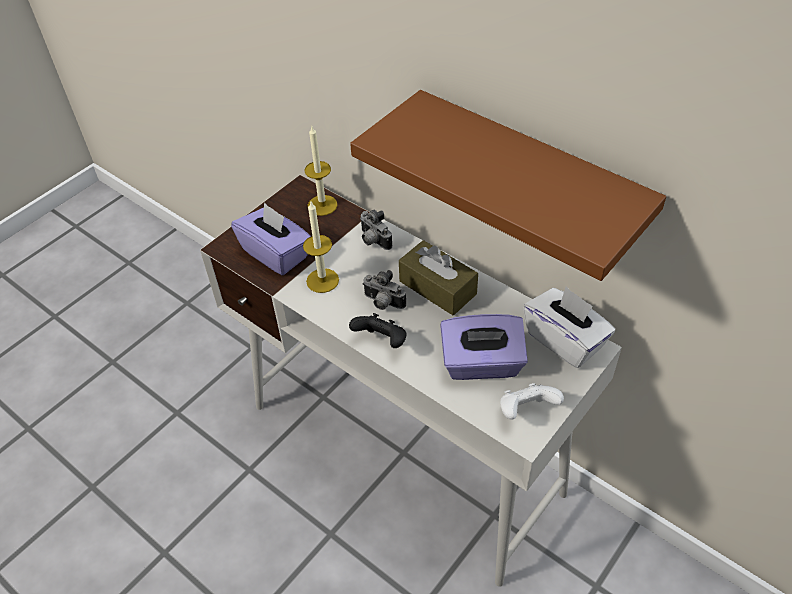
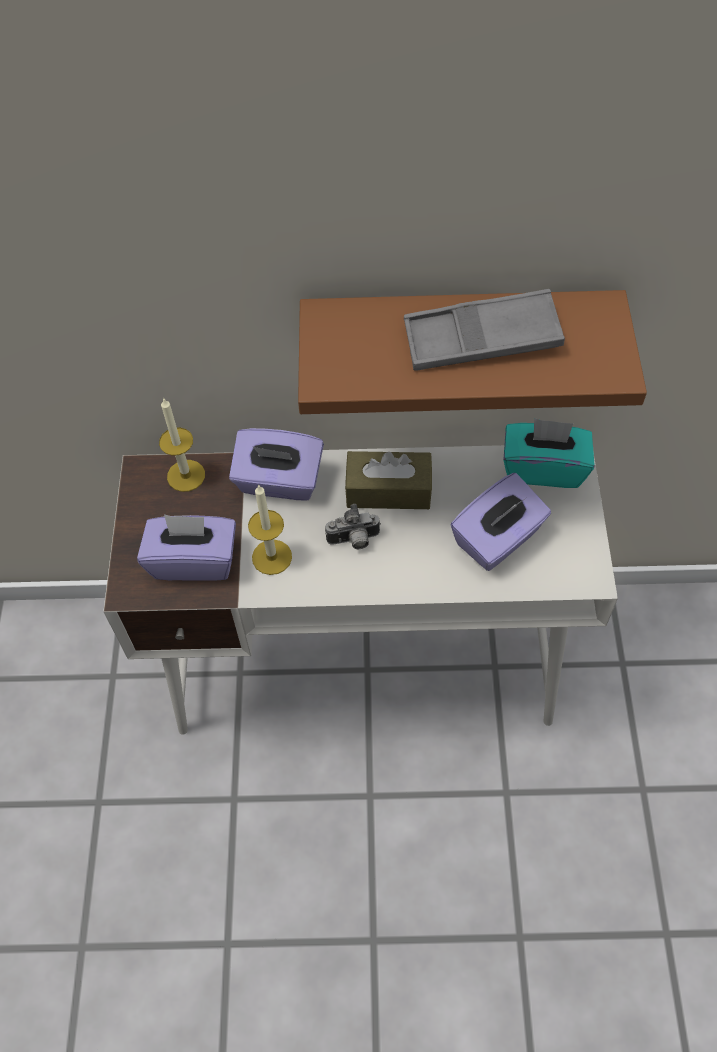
camera: 40 degrees left, 10 degrees up
black game controller [349,313,406,348] -> none
camera [360,210,393,250] -> purple tissue box [229,428,324,501]
white game controller [500,383,564,420] -> none
white tissue box [523,286,615,368] -> turquoise tissue box [503,418,595,488]
none -> grey tray [404,289,565,371]

